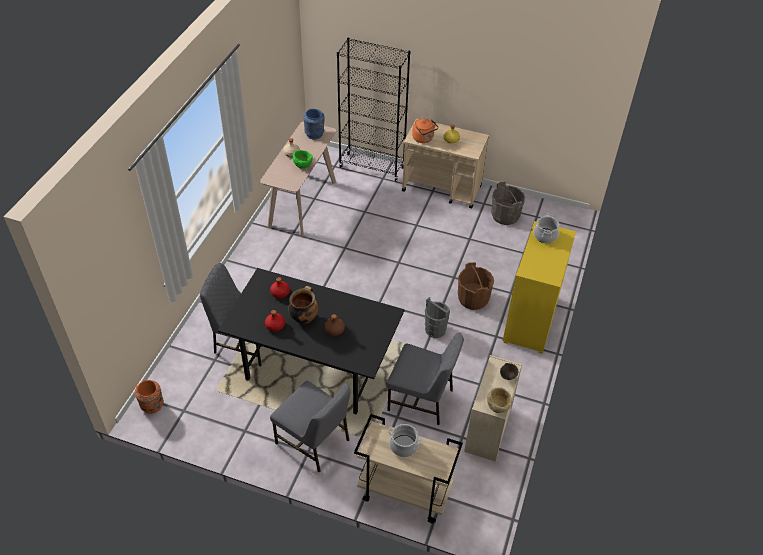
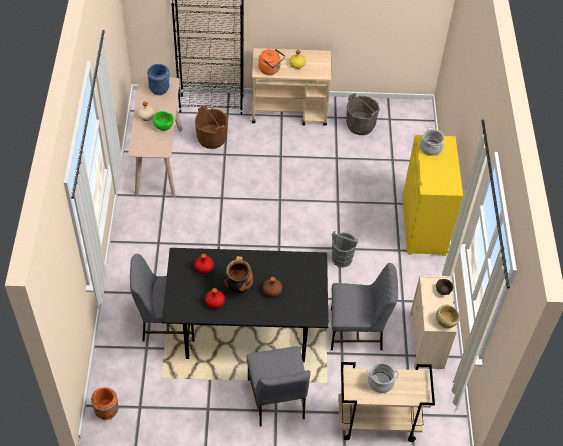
camera: 20 degrees left, 5 degrees up
grey chair [270,380,351,473] -> grey chair turned 60 degrees clockwise [247,346,311,426]
brown bucket [458,262,494,310] -> brown bucket moved to [195,105,228,149]

